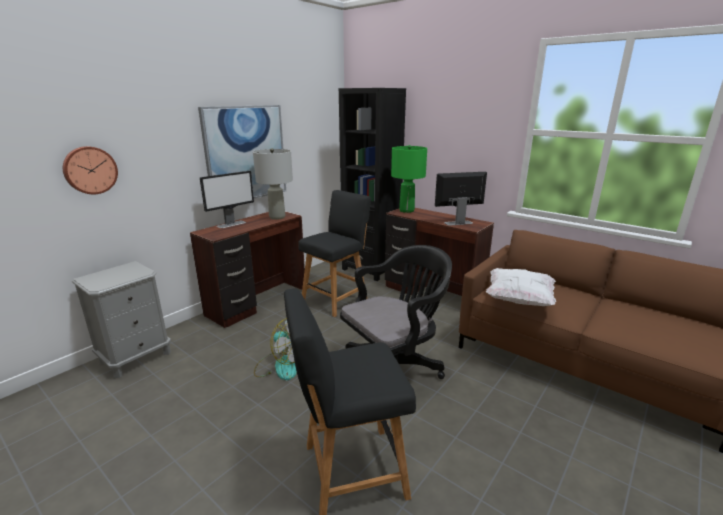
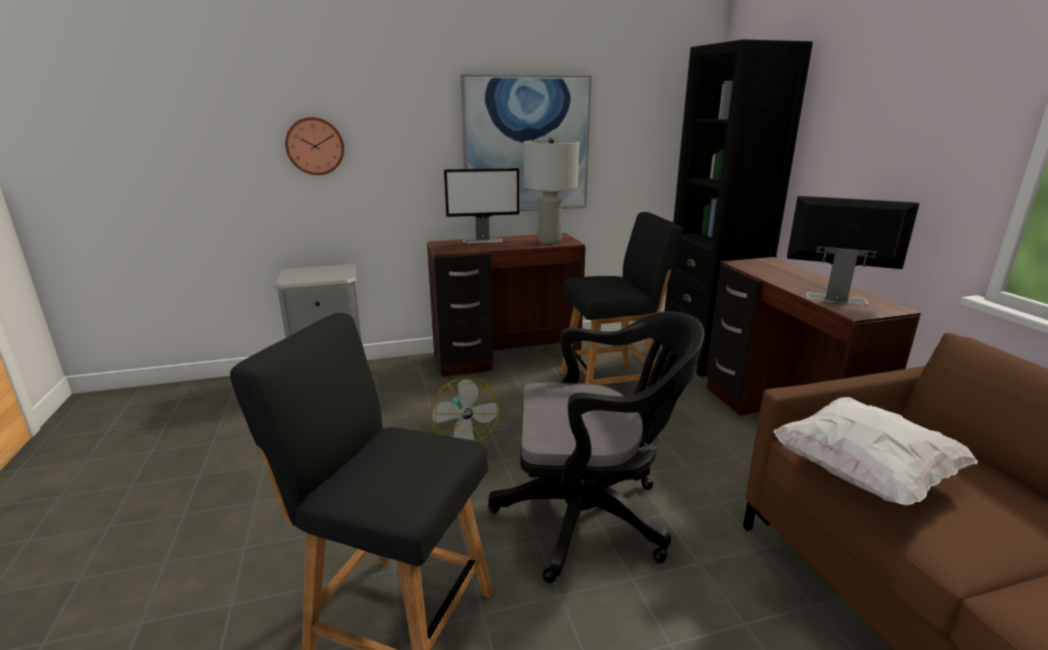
camera: 35 degrees right, 0 degrees up
green table lamp [391,145,427,213] -> none

